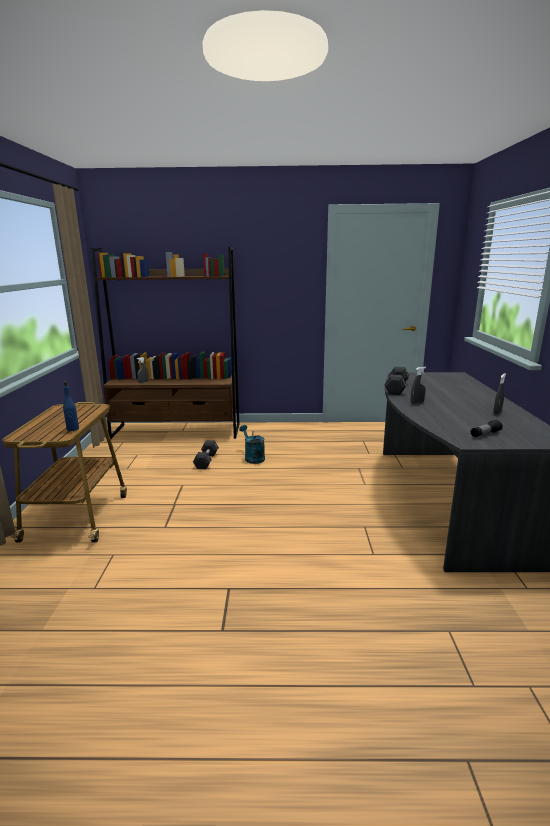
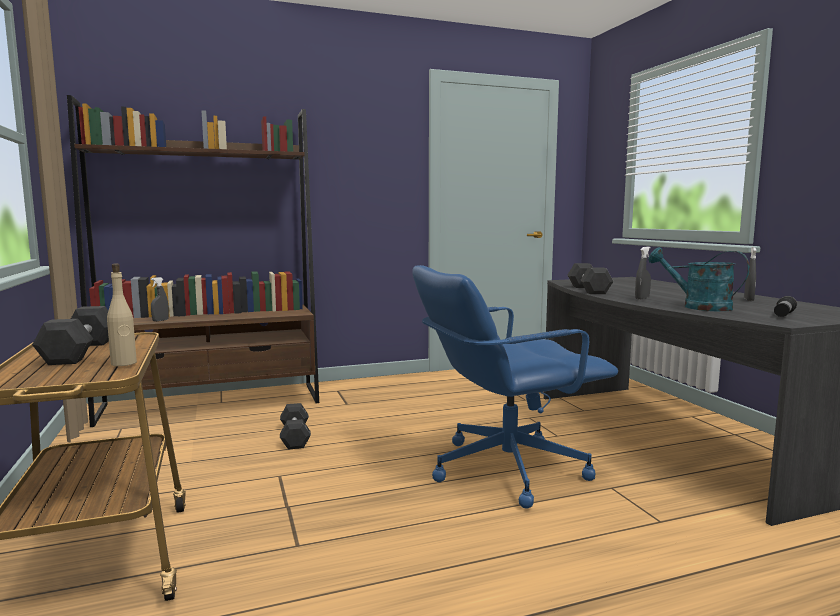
camera: 20 degrees left, 10 degrees down
blue bottle [63,381,79,431] -> beige bottle [107,263,137,366]
turquoise watering can [239,425,265,464] -> turquoise watering can moved to [648,247,750,311]
none -> black dumbbell [32,306,109,365]
none -> blue office chair [412,265,618,509]

